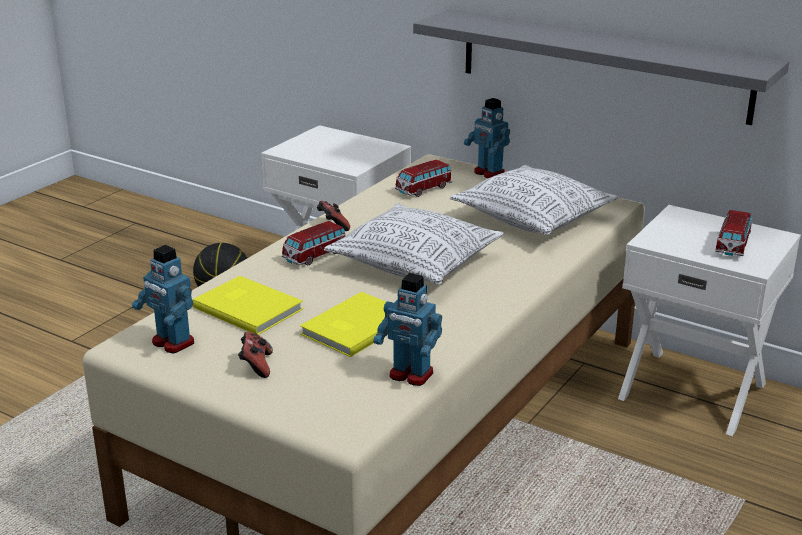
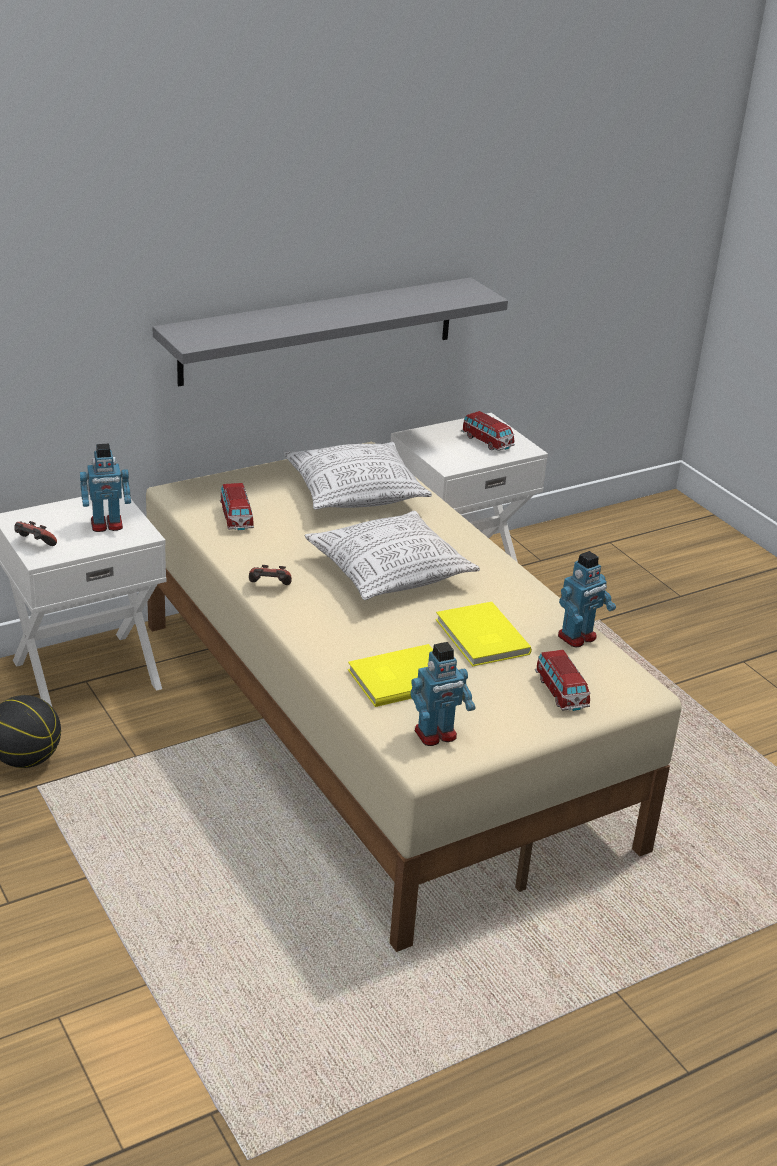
camera: 65 degrees left, 5 degrees up
game controller [238,332,273,378] -> game controller moved to [14,521,57,546]
toy car [282,221,346,265] -> toy car moved to [535,650,591,711]
toy robot [464,98,510,178] -> toy robot moved to [80,444,131,532]

